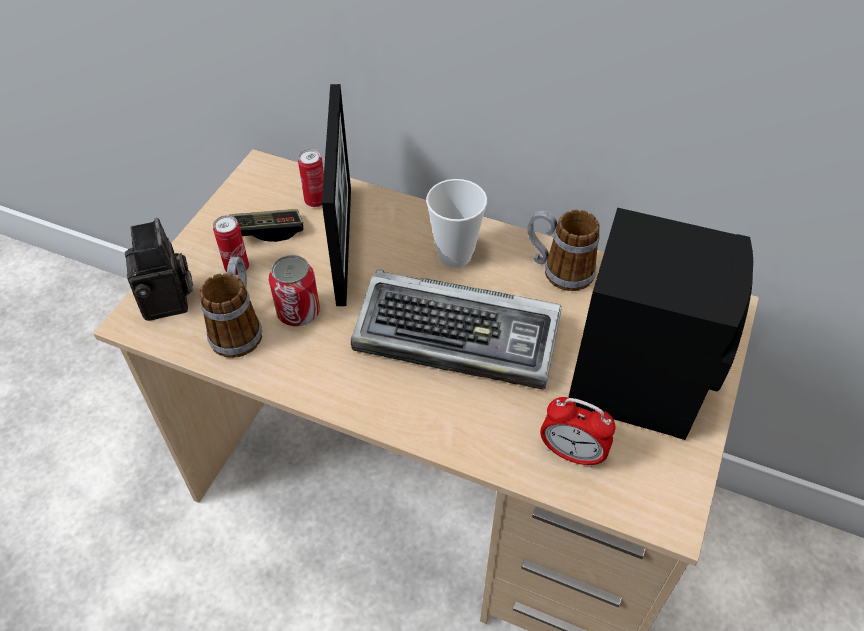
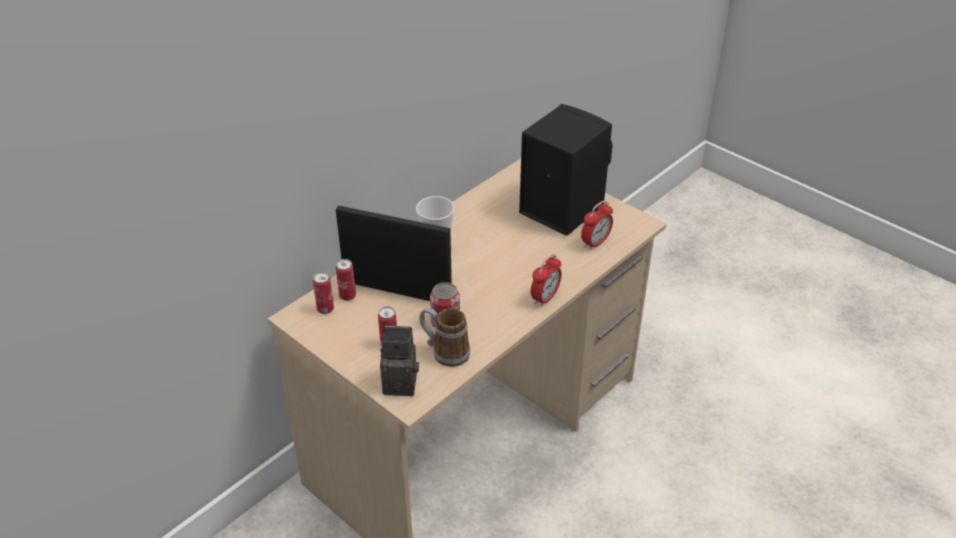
camera: 70 degrees left, 10 degrees down
game controller [229,209,303,242] -> none
keyboard [351,269,562,390] -> none
mug [527,210,600,291] -> none
none -> can [313,272,334,314]
none -> alarm clock [531,254,562,307]

